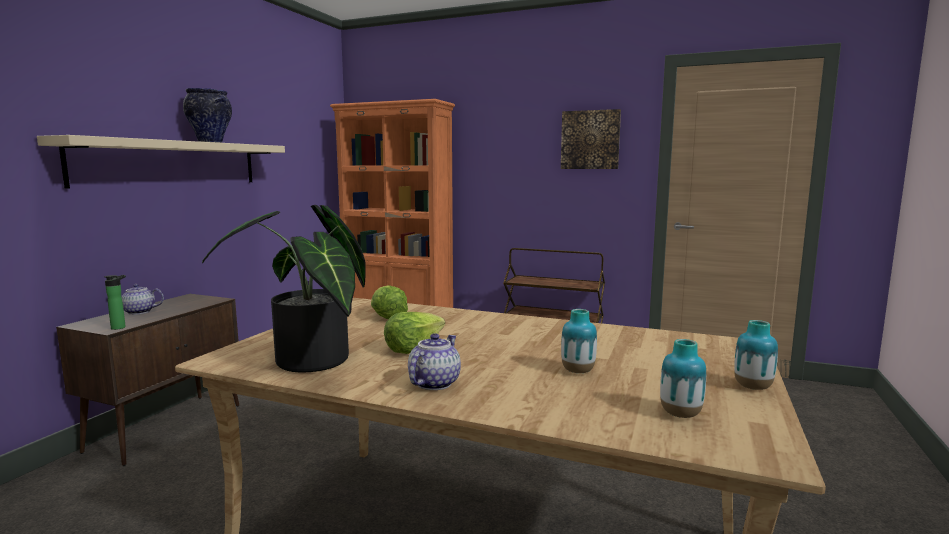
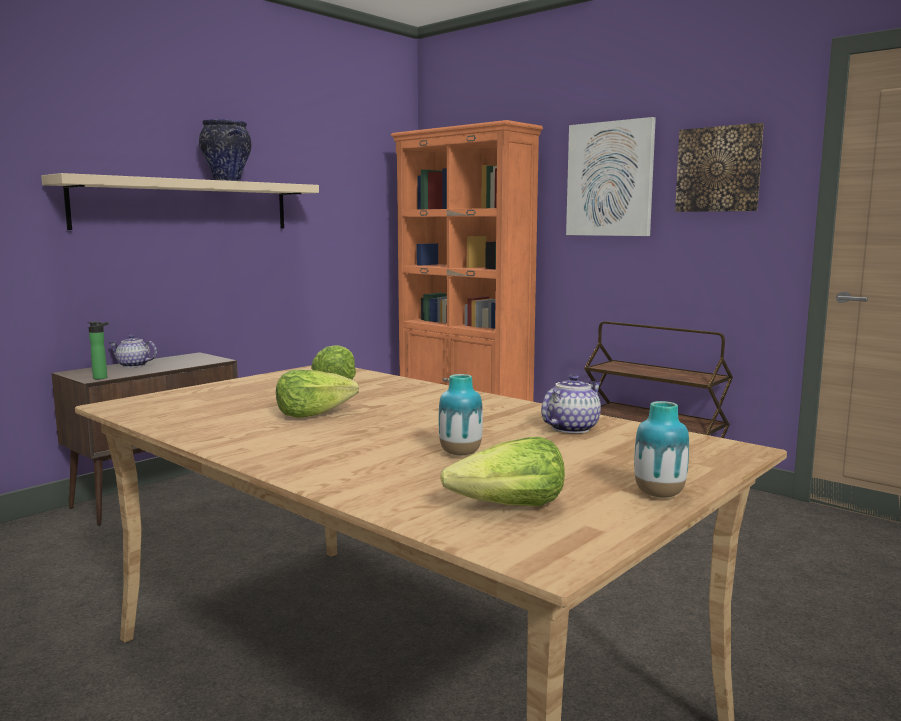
camera: 20 degrees right, 0 degrees up
potted plant [202,205,366,372] -> none
teapot [408,333,461,390] -> teapot moved to [541,374,601,434]
vase [660,339,706,418] -> lettuce [440,437,565,506]
none -> picture [566,117,656,236]

